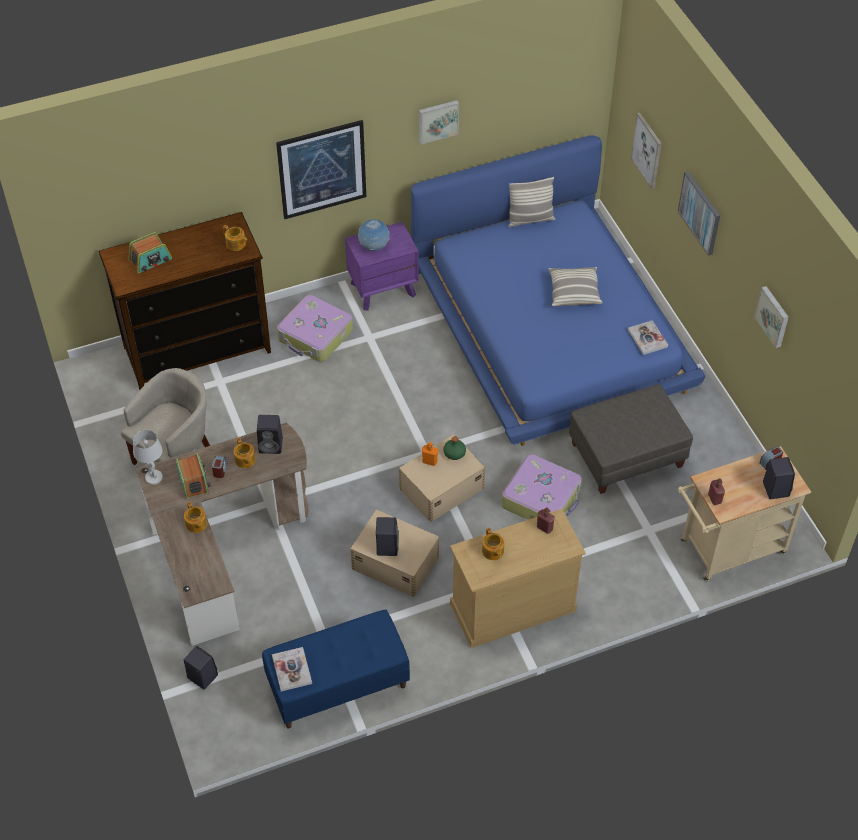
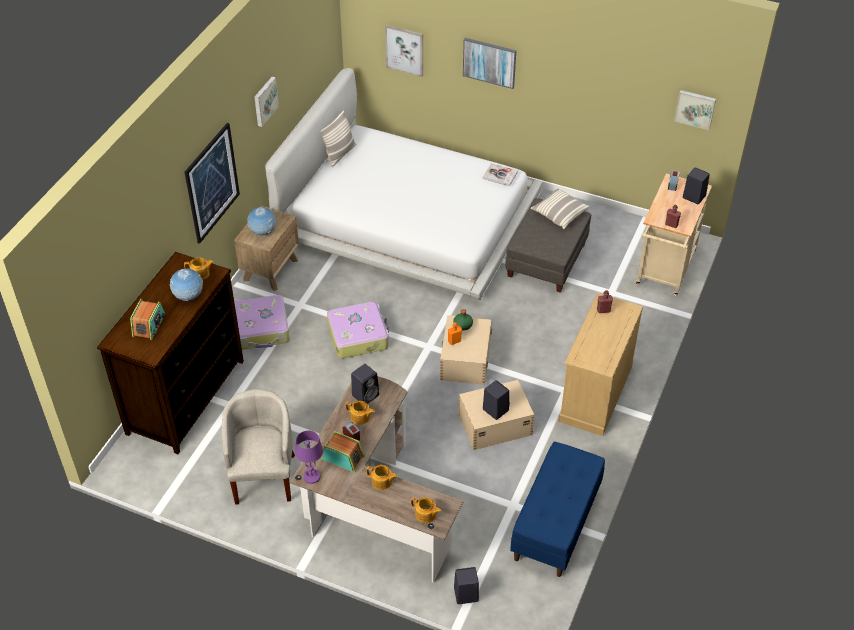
camera: 45 degrees left, 5 degrees down
white table lamp [133,430,163,485] -> purple table lamp [295,431,323,484]
book [272,647,312,691] -> none
purple nightstand [345,222,419,311] -> brown nightstand [234,206,299,291]
blue bed [411,135,705,446] -> white bed [265,68,543,300]
teapot [482,528,504,560] -> teapot moved to [411,497,441,523]
suitcase [502,454,582,520] -> suitcase moved to [327,301,389,359]
pillow [549,267,603,306] -> pillow moved to [531,188,590,229]
picture [754,286,789,348] -> picture moved to [674,90,716,130]
none -> globe [170,268,203,301]

